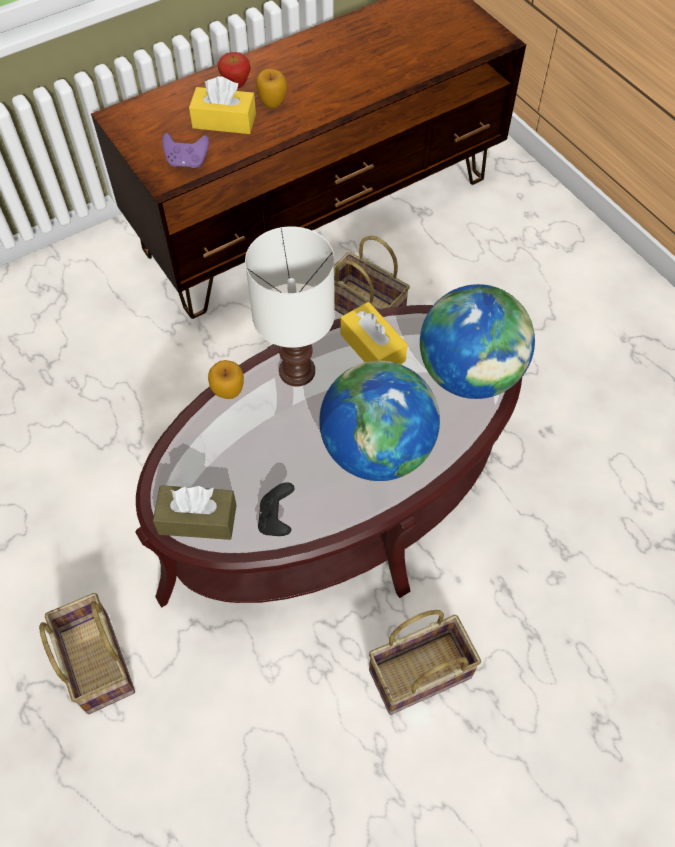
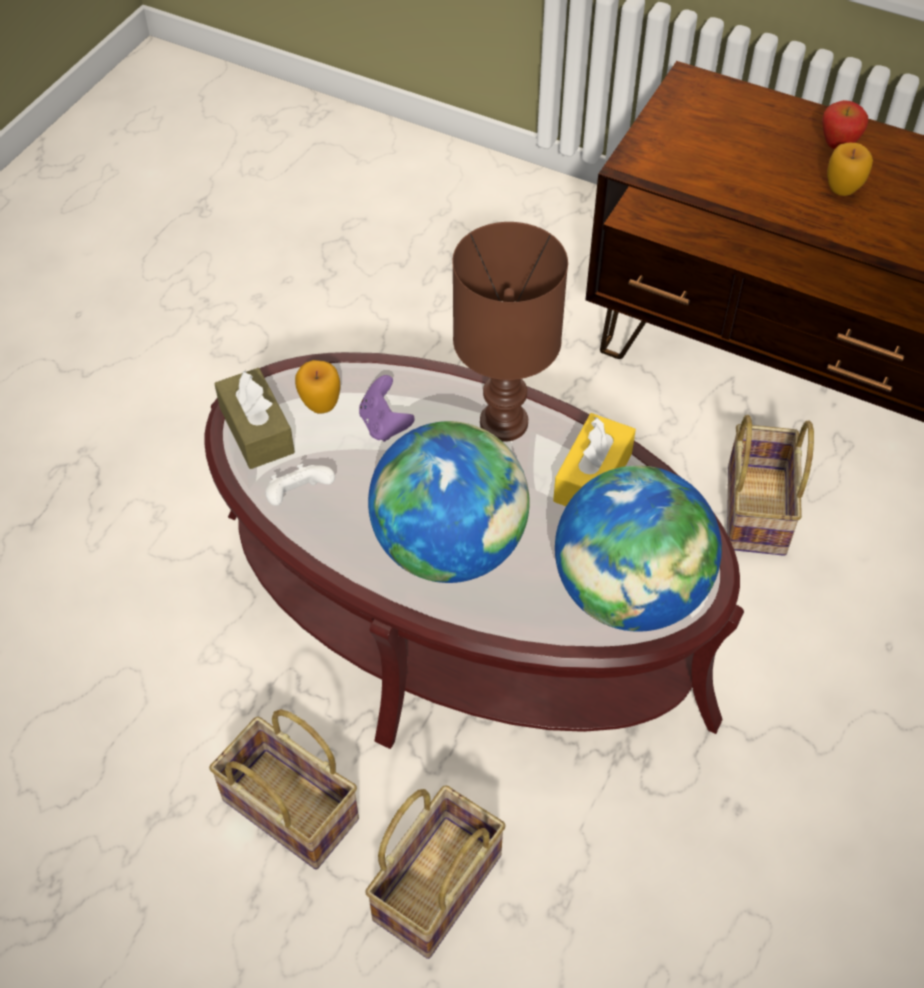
camera: 60 degrees right, 5 degrees down
basket [39,593,135,714] -> basket moved to [365,785,506,959]
purple game controller [162,133,209,168] -> purple game controller moved to [359,375,415,442]
yellow tissue box [189,76,256,134] -> none
apple [208,360,244,399] -> apple moved to [295,360,340,414]
white table lamp [245,226,335,387] -> brown table lamp [452,222,568,442]
black game controller [258,482,295,536] -> white game controller [265,464,335,506]

